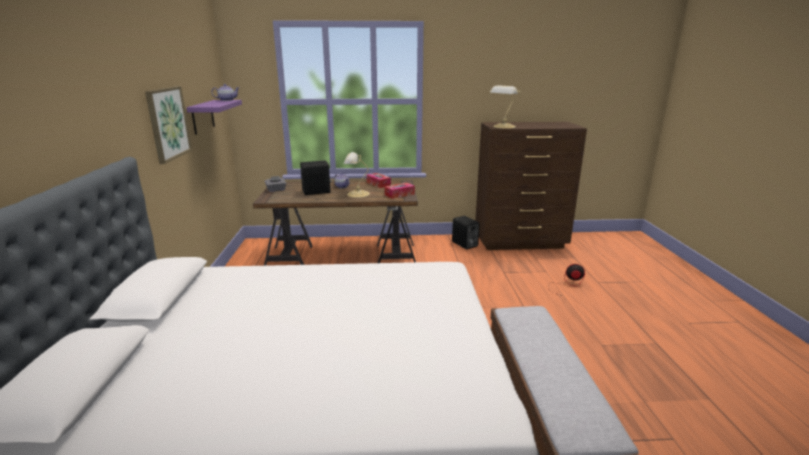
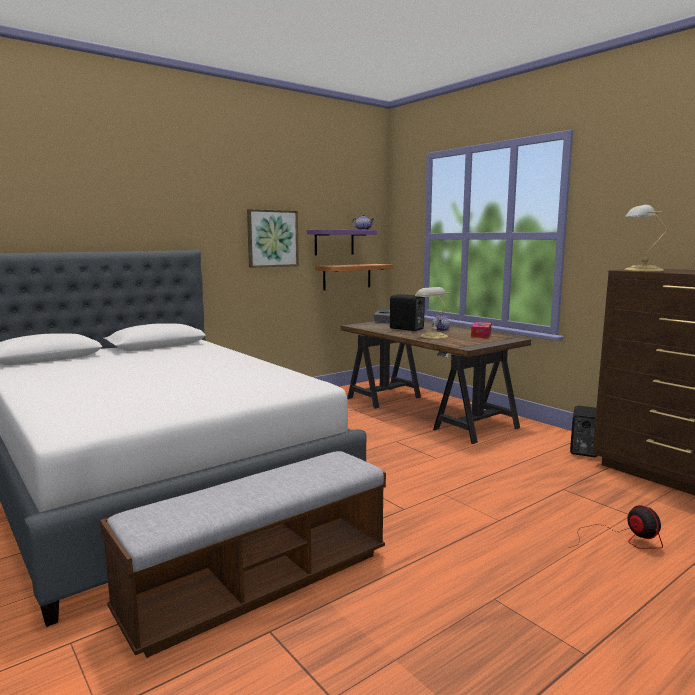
camera: 55 degrees right, 10 degrees down
tissue box [385,183,415,199] -> none
none -> shelf [316,264,393,290]

